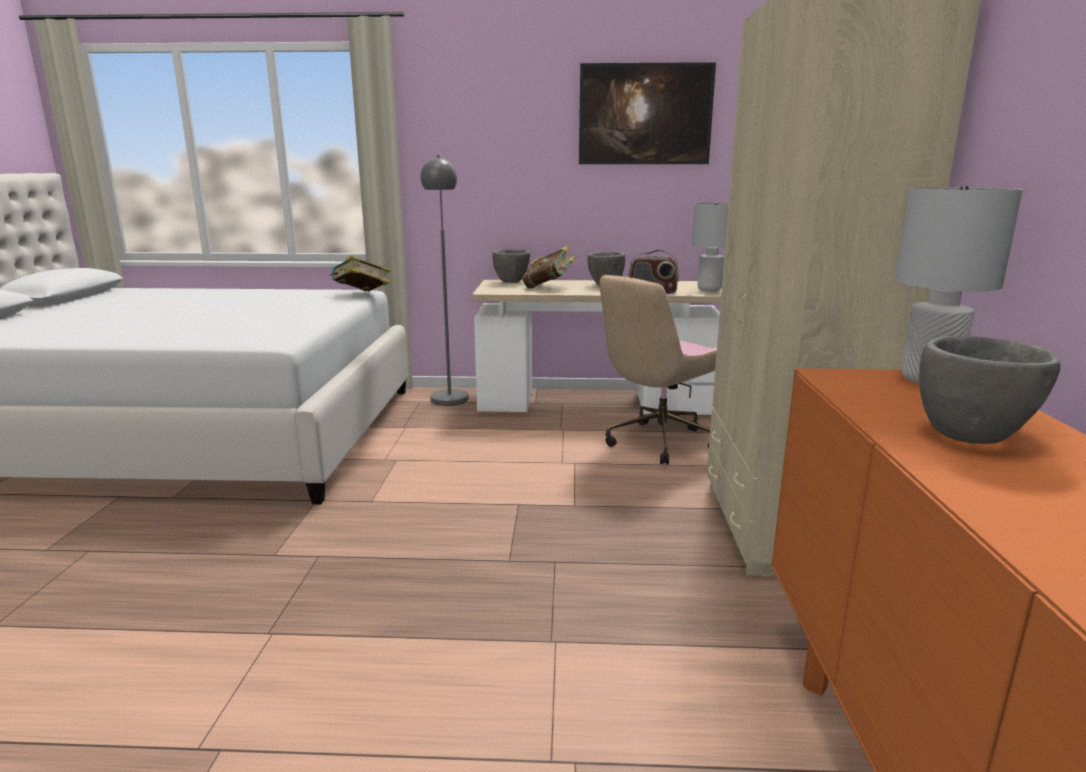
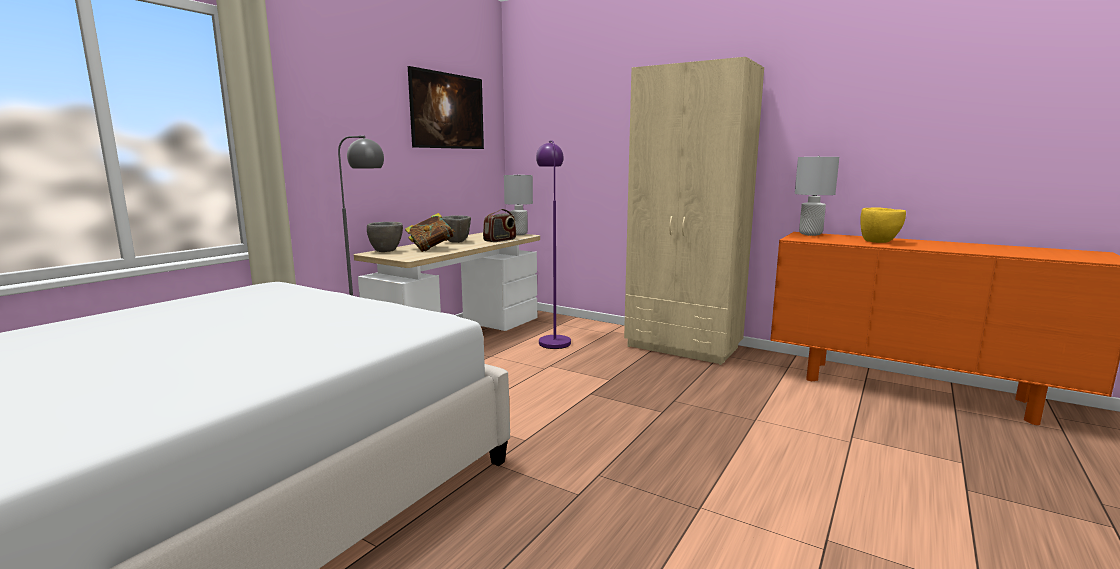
camera: 60 degrees left, 5 degrees down
book [330,255,391,291] -> none
pink office chair [599,275,717,464] -> purple floor lamp [536,140,571,349]
grey bowl [919,336,1060,444] -> yellow bowl [860,208,906,243]

